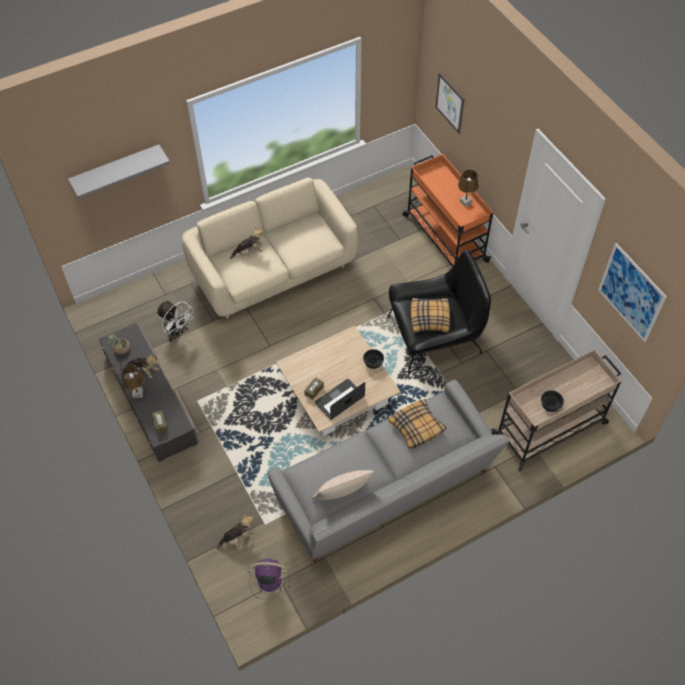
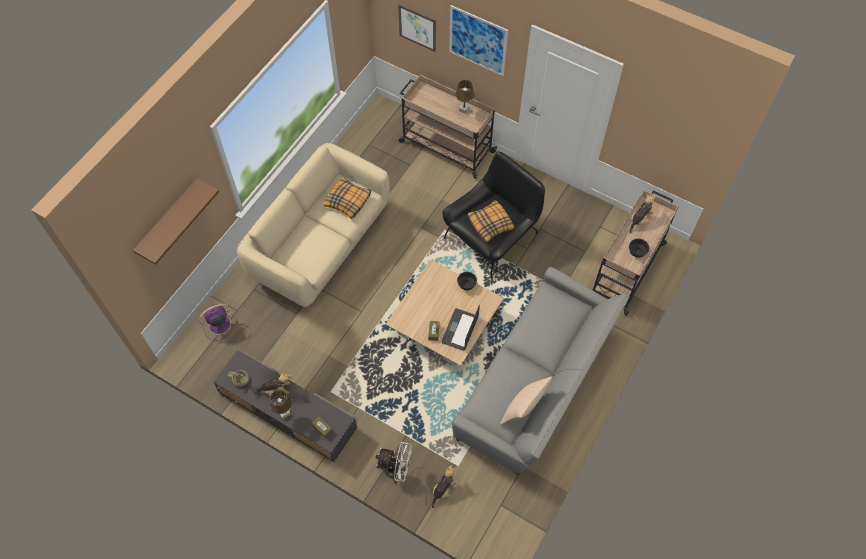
camera: 30 degrees left, 5 degrees up
grey shelf [68,144,170,199] -> brown shelf [133,178,219,265]
white fan [156,301,194,342] -> white fan moved to [376,441,412,483]
plush toy [230,227,264,259] -> plush toy moved to [629,194,656,234]
purple fan [248,559,290,599] -> purple fan moved to [199,304,238,341]
pillow [388,399,447,449] -> pillow moved to [324,177,371,219]
orange cart [403,154,493,267] -> beige cart [399,75,497,179]
picture [598,243,667,342] -> picture moved to [449,5,508,76]

